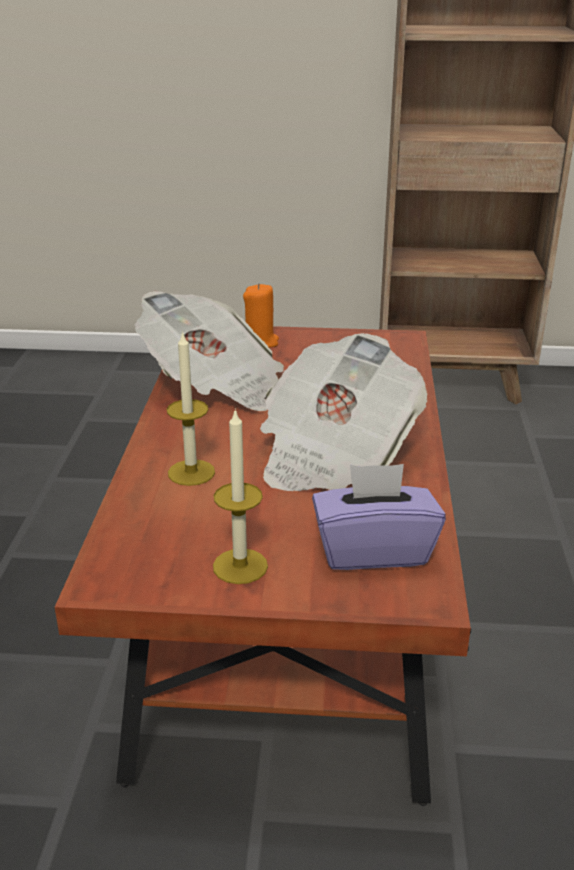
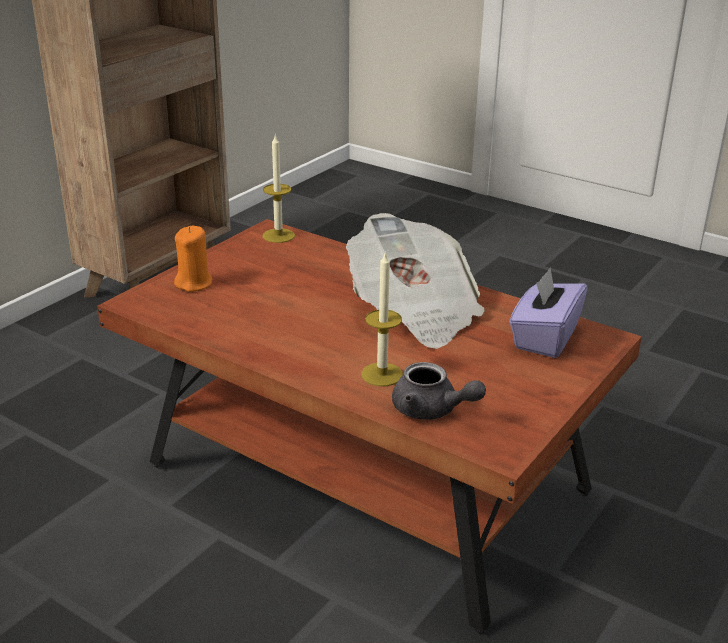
camera: 60 degrees left, 0 degrees up
newspaper [135,291,284,411] -> none
candle [213,408,268,584] -> candle moved to [262,135,295,243]
none -> grey teapot [392,362,486,420]

